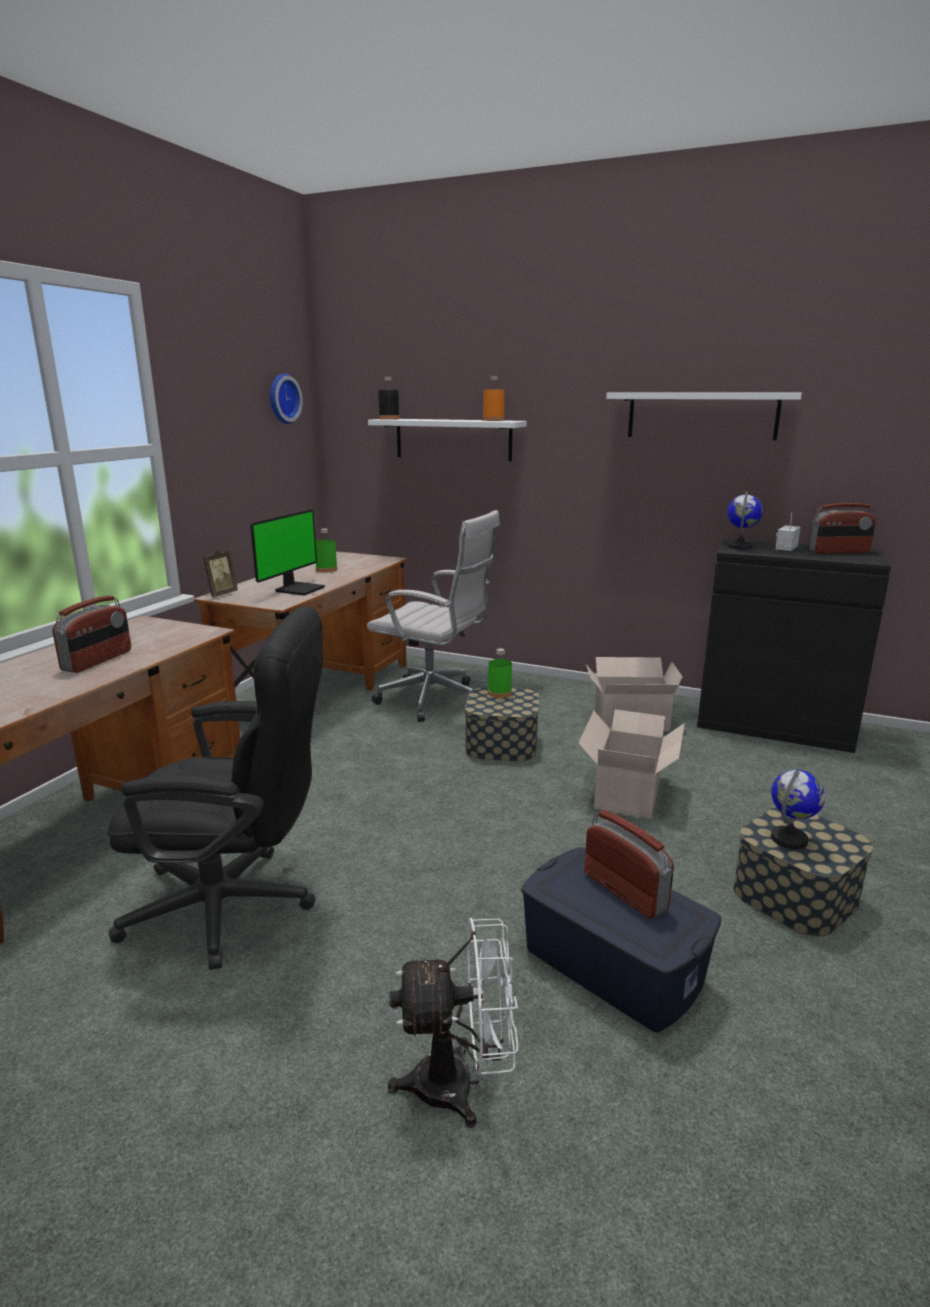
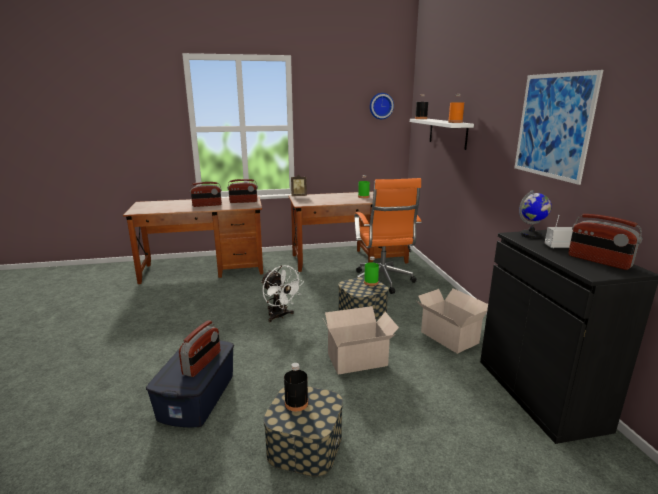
camera: 55 degrees right, 0 degrees up
black office chair [107,606,323,970] -> none
monitor [250,509,325,596] -> none
white office chair [367,510,500,722] -> orange office chair [354,178,422,294]
white fan [388,918,518,1128] -> white fan moved to [261,265,304,322]
white shelf [606,392,802,440] -> picture [514,70,603,185]
globe [771,769,825,850] -> black bottle [284,363,308,412]
none -> radio [227,179,258,203]

